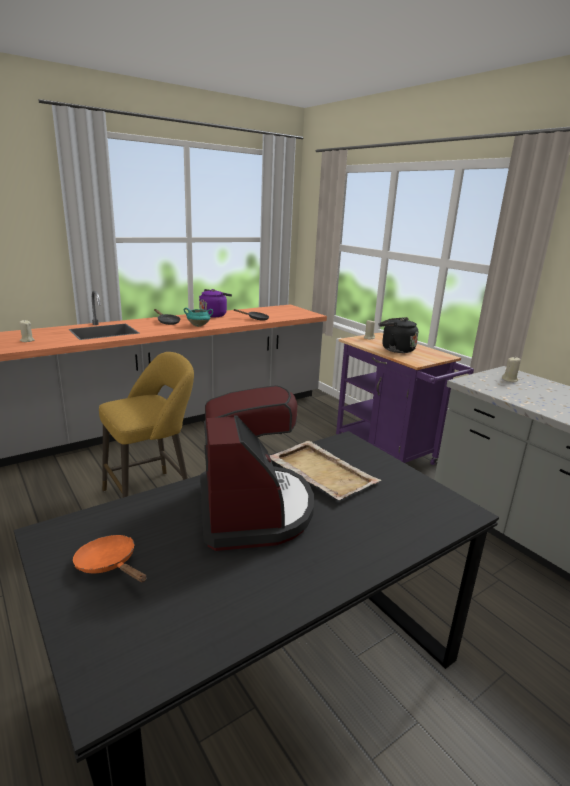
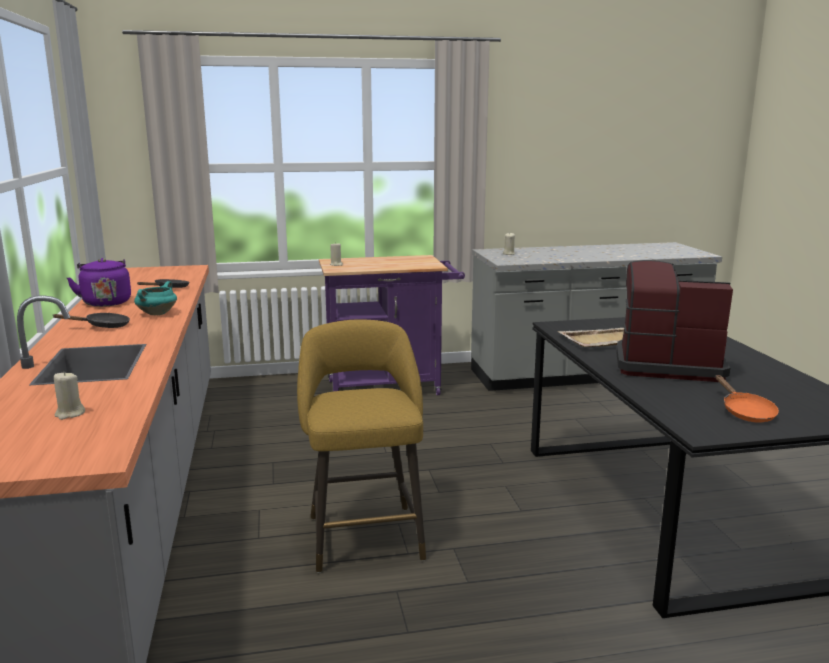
camera: 65 degrees left, 5 degrees down
orange frying pan [73,535,147,582] -> orange frying pan turned 75 degrees counterclockwise [716,375,779,423]
black kettle [379,317,418,353] -> none

